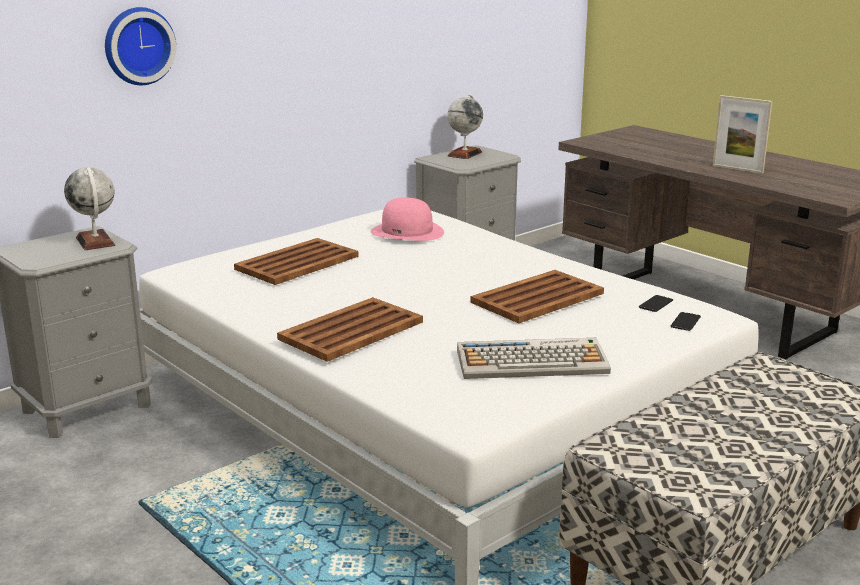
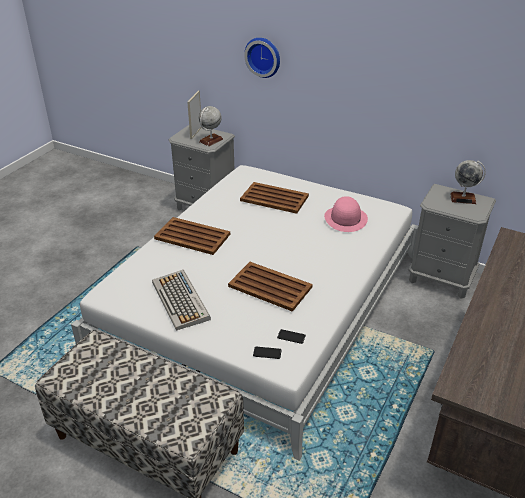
camera: 70 degrees right, 15 degrees up
picture frame [713,95,772,174] -> picture frame moved to [187,91,202,139]

